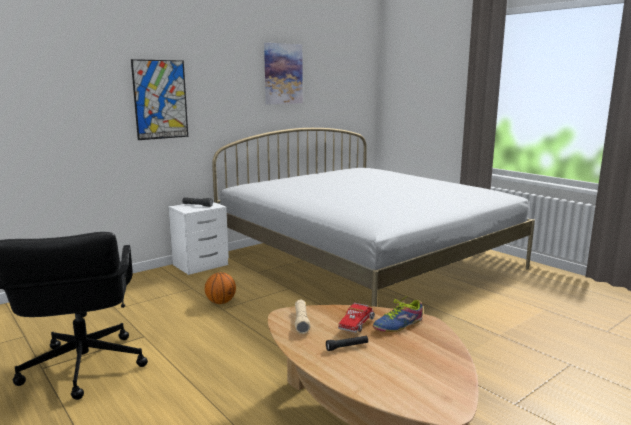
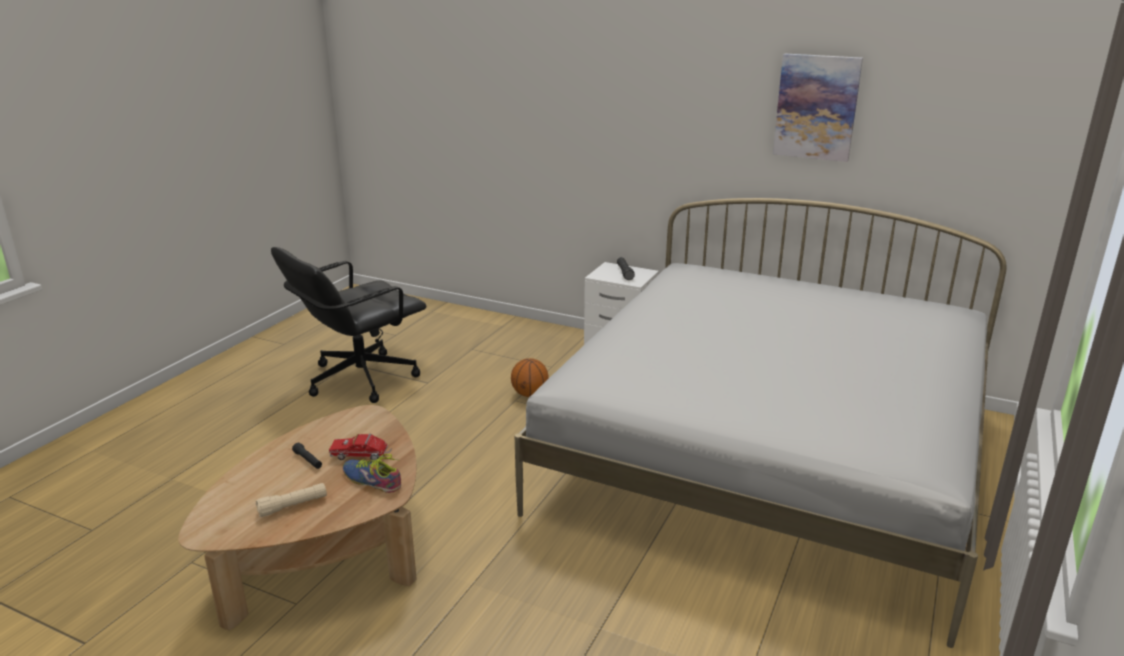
camera: 65 degrees right, 10 degrees up
picture [131,59,188,140] -> none
beige flashlight [295,300,310,334] -> beige flashlight moved to [256,483,327,517]

